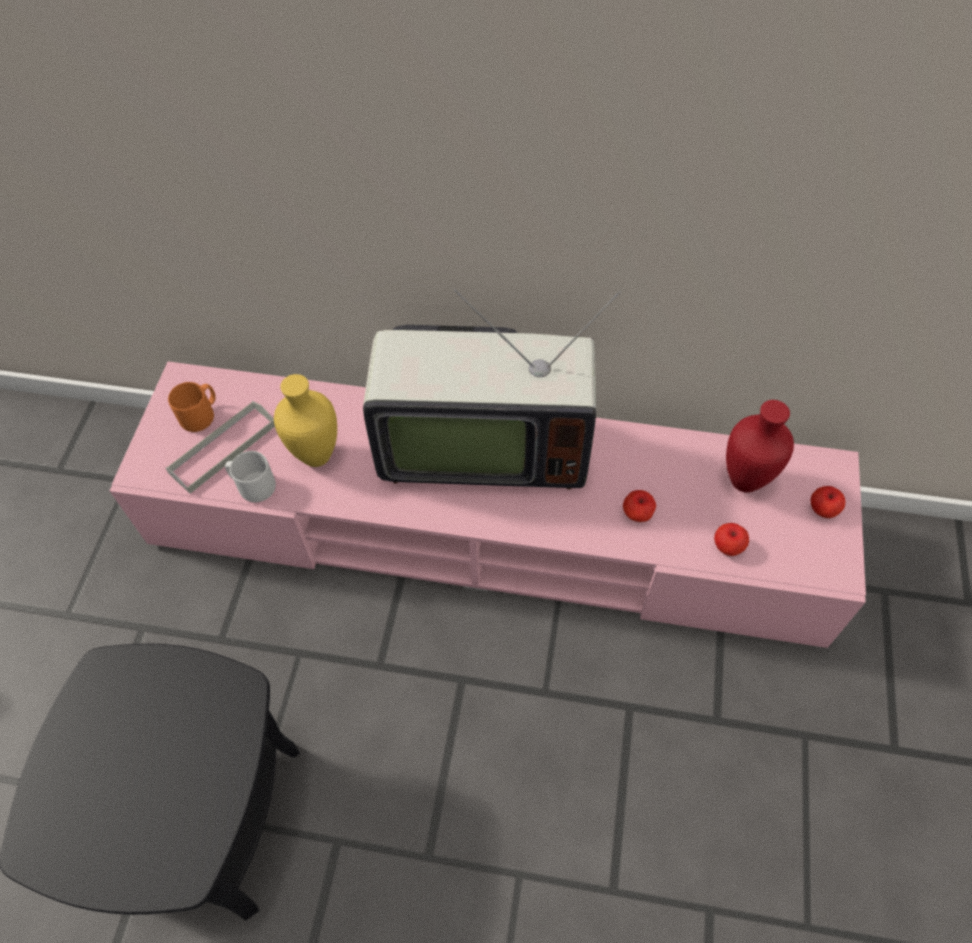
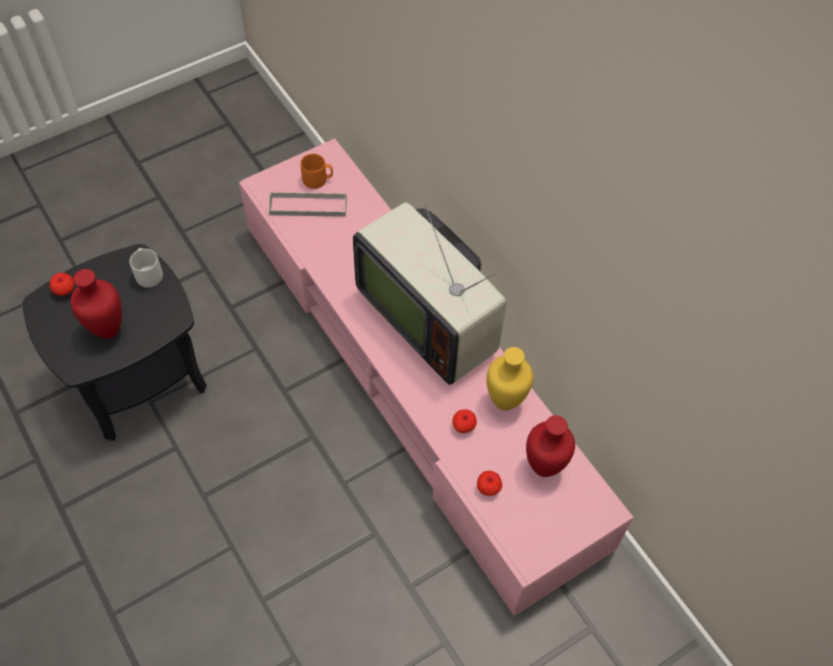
camera: 45 degrees right, 0 degrees up
grey mug [225,451,276,502] -> grey mug moved to [130,248,163,288]
yellow vase [274,374,337,467] -> yellow vase moved to [487,347,533,411]
apple [811,486,845,518] -> apple moved to [50,273,74,296]
none -> red vase [71,269,122,339]

